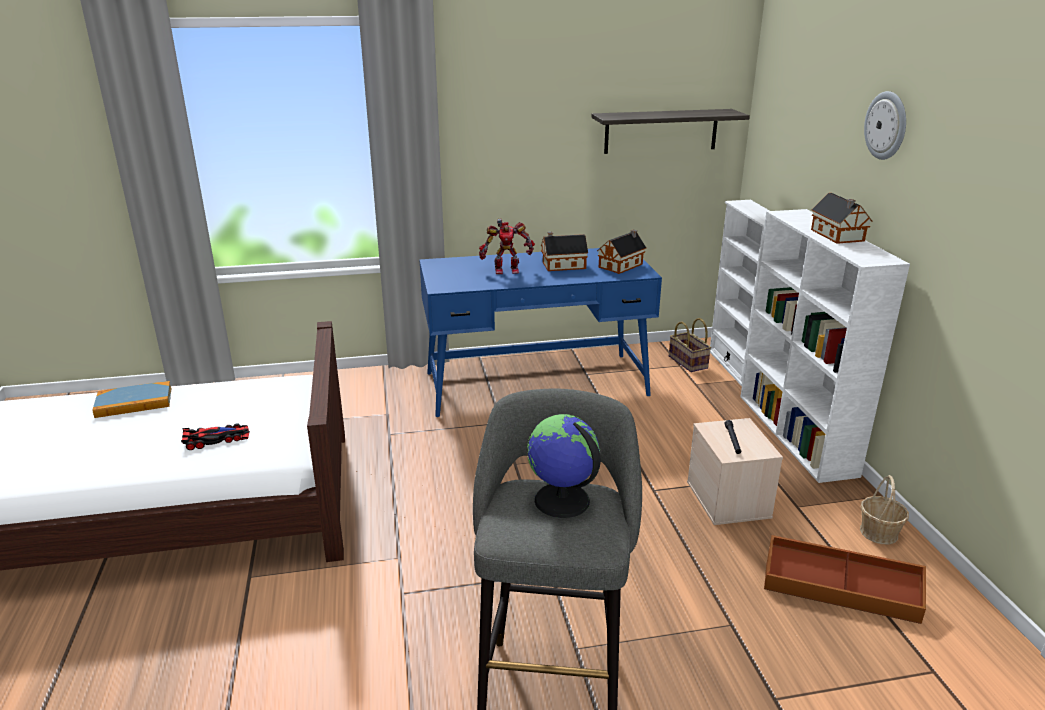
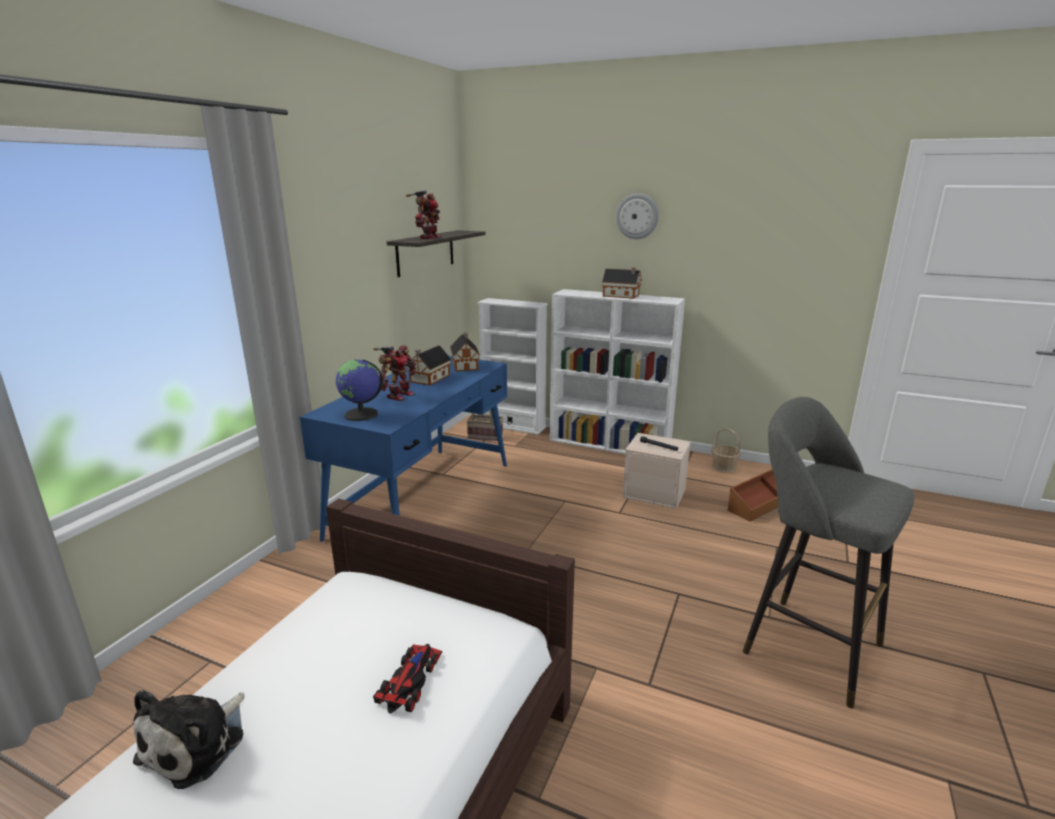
camera: 55 degrees left, 5 degrees down
book [93,381,171,418] -> plush toy [133,689,245,789]
globe [527,414,601,518] -> globe moved to [336,359,383,421]
none -> toy robot [406,190,441,239]

